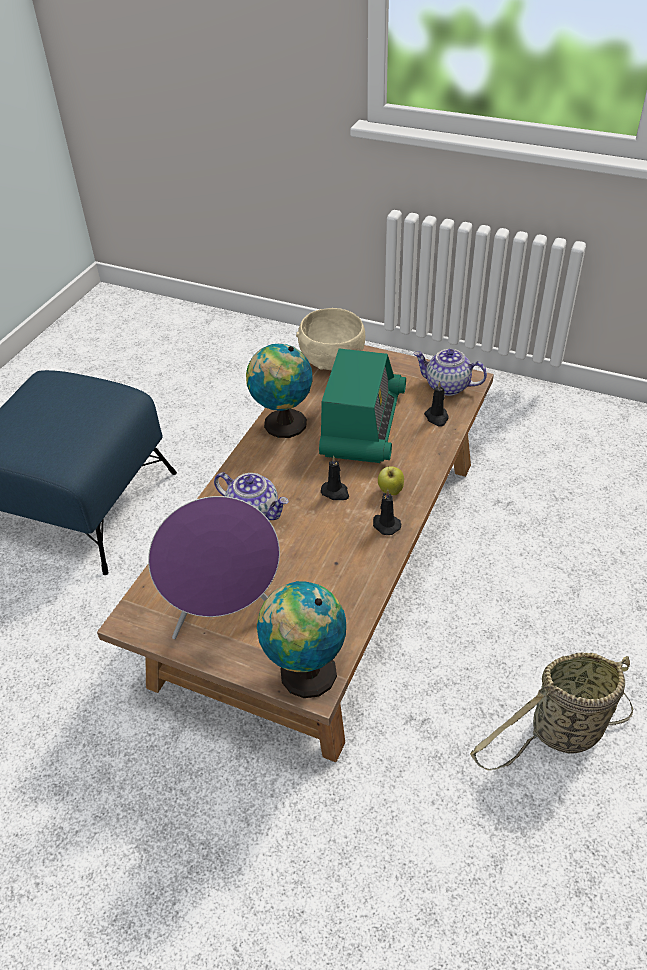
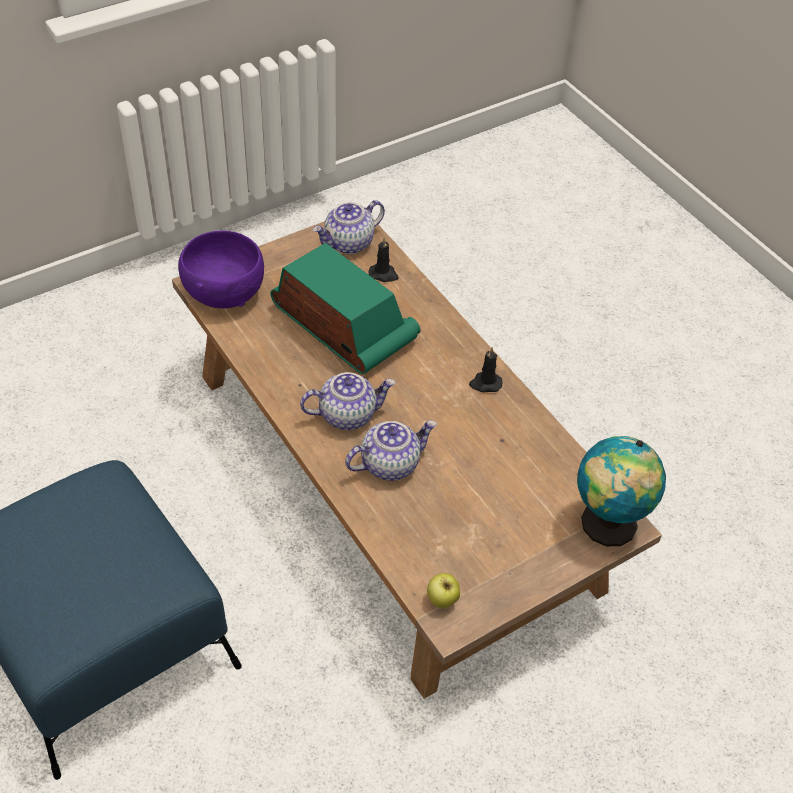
camera: 60 degrees left, 5 degrees up
purple speaker [148,496,280,639] -> none
globe [246,344,313,438] -> none
beige bowl [296,308,365,370] -> purple bowl [178,231,264,308]
black candle [321,456,349,500] -> none
apple [378,465,404,495] -> apple moved to [427,573,460,608]
basket [470,652,634,771] -> none
none -> teapot [300,372,395,430]

